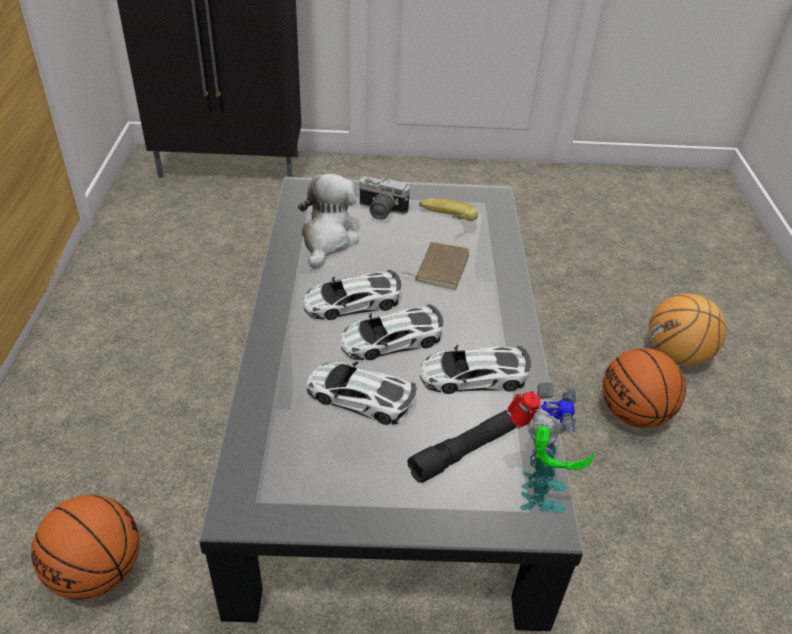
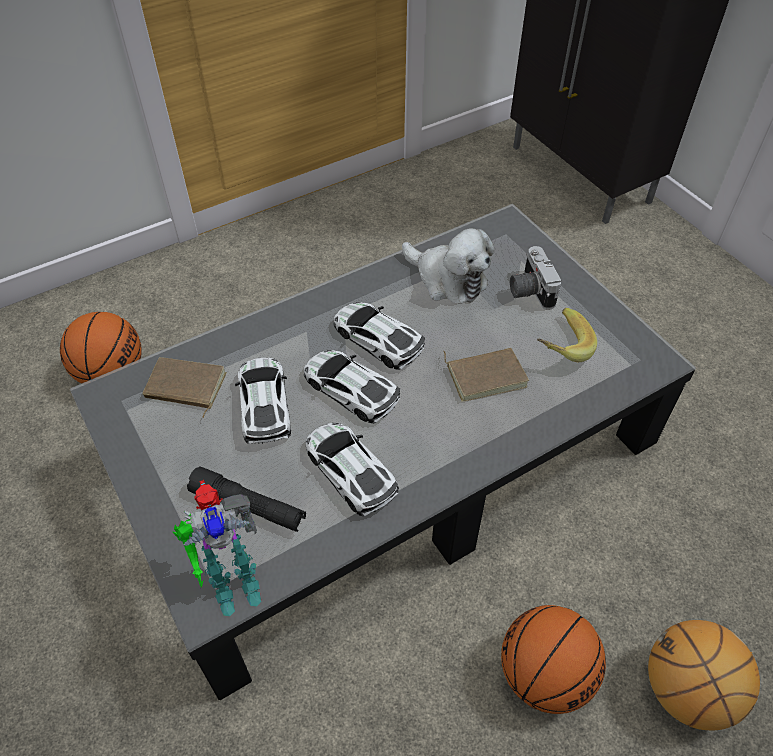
camera: 60 degrees right, 10 degrees up
plush toy [298,174,359,269] -> plush toy turned 60 degrees clockwise [402,228,494,304]
none -> brown book [143,357,227,418]

